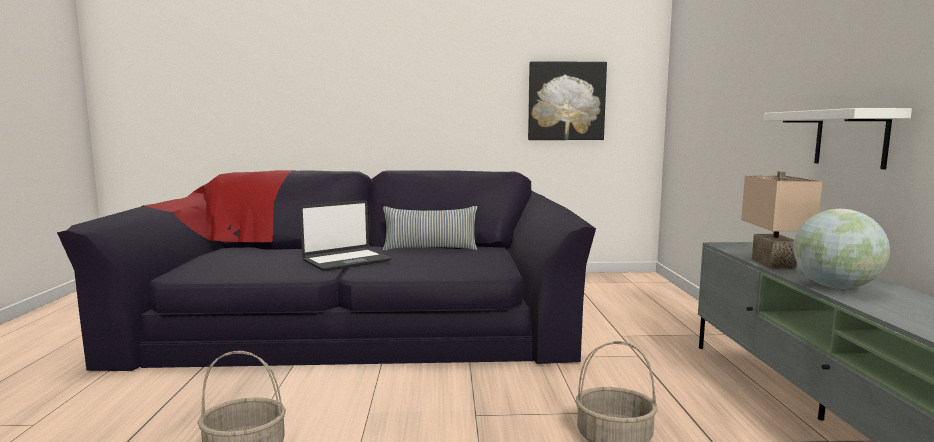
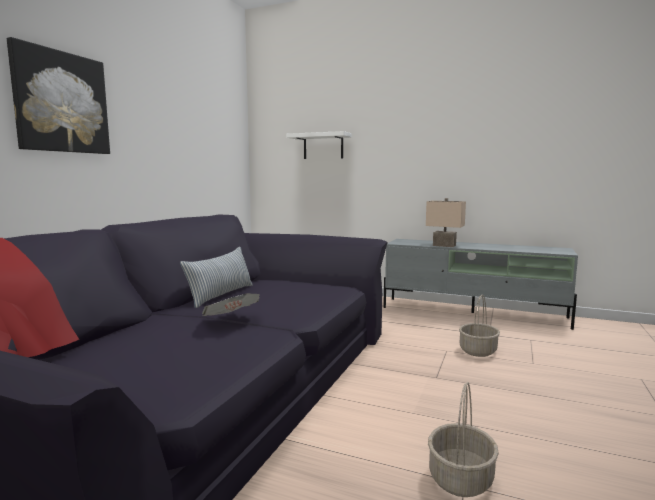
camera: 65 degrees left, 0 degrees up
laptop [300,200,391,271] -> newspaper [202,293,260,316]
picture [528,61,607,140] -> picture moved to [7,37,110,154]
white shelf [763,108,912,169] -> white shelf moved to [286,131,352,159]
globe [793,209,890,289] -> none

